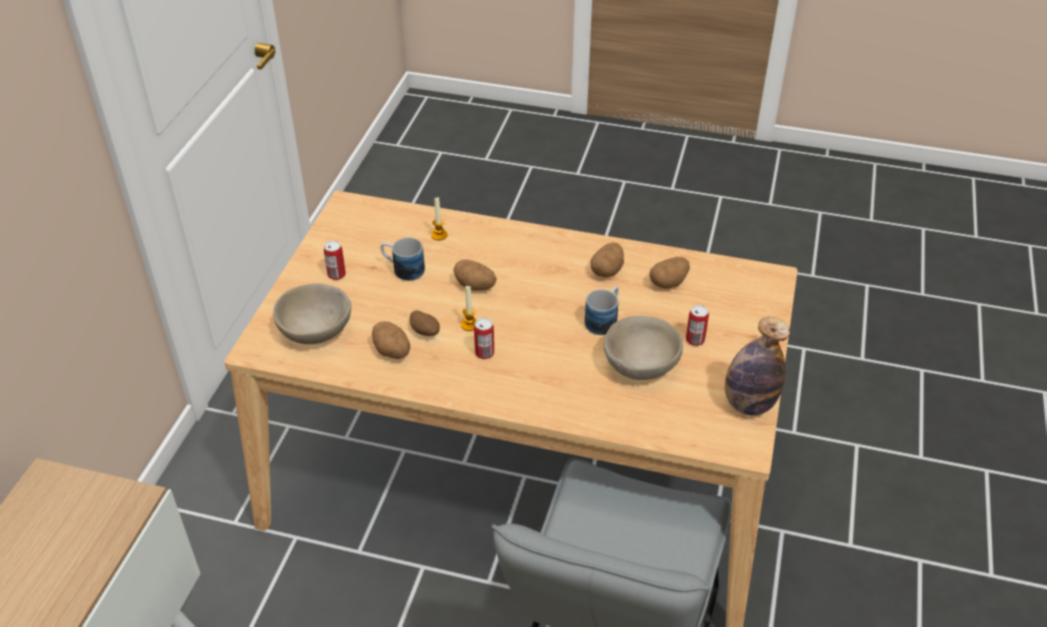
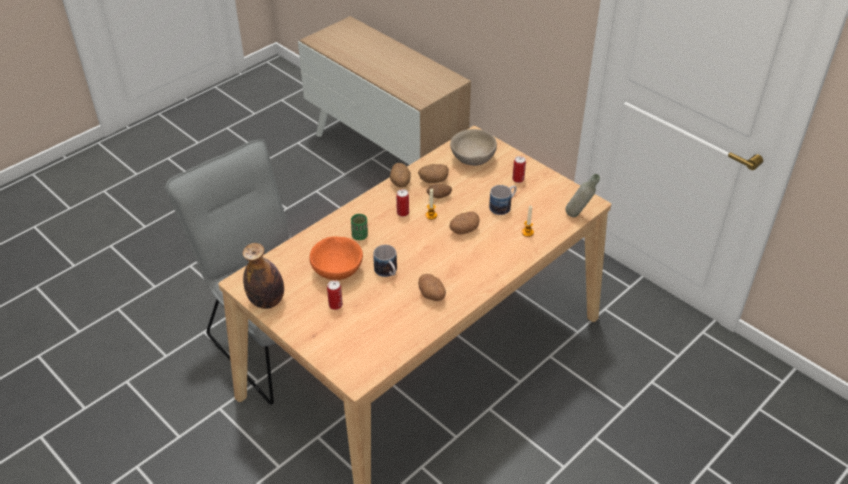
camera: 120 degrees right, 0 degrees up
beige bowl [604,316,683,380] -> orange bowl [309,236,363,280]
potato [649,257,690,288] -> potato moved to [390,163,411,188]
none -> green cup [351,214,368,240]
none -> grey bottle [565,174,600,217]

